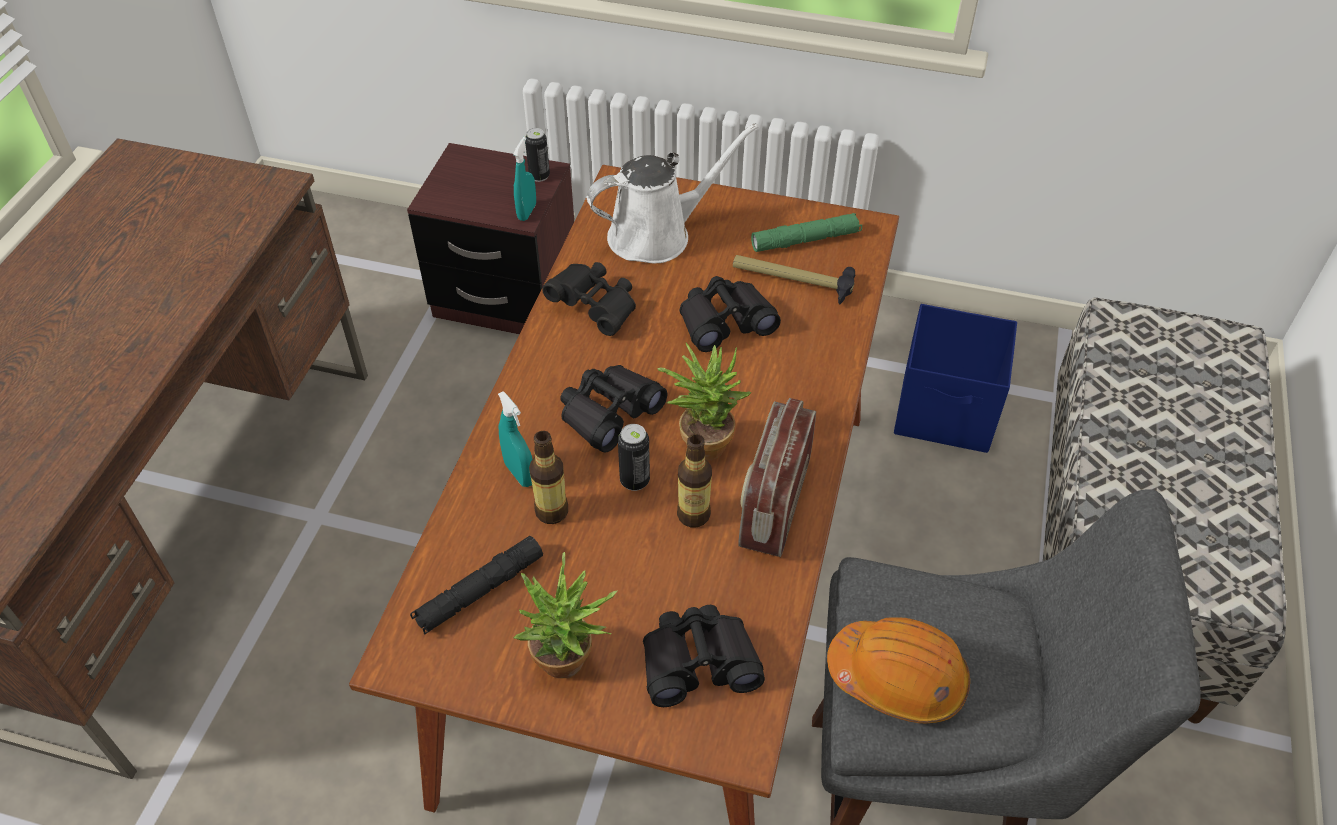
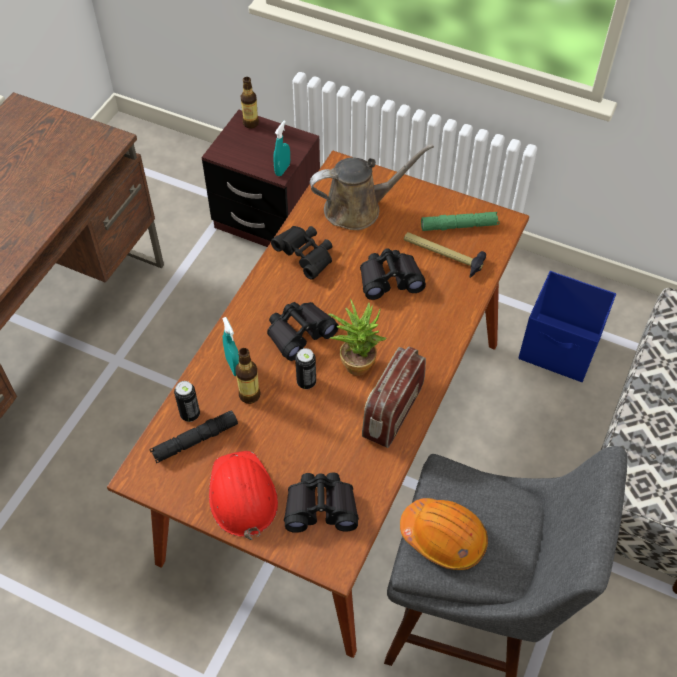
camera: 10 degrees right, 5 degrees up
potted plant [514,552,617,678] -> red hard hat [209,451,278,540]
can [525,128,550,182] -> can moved to [174,381,200,422]
white watering can [587,123,759,264] -> brown watering can [310,144,434,230]
bottle [677,434,712,527] -> bottle moved to [240,77,259,129]

